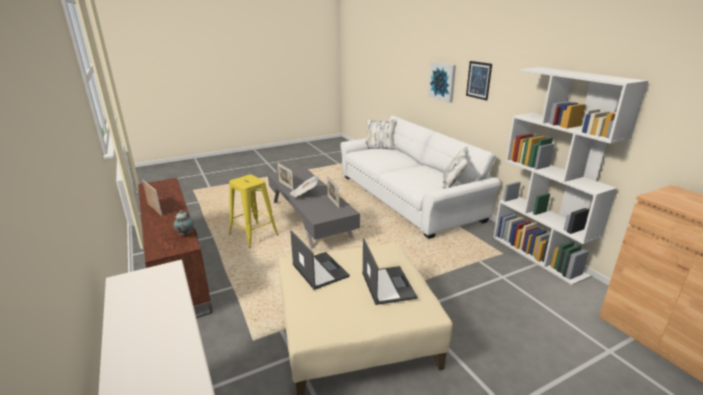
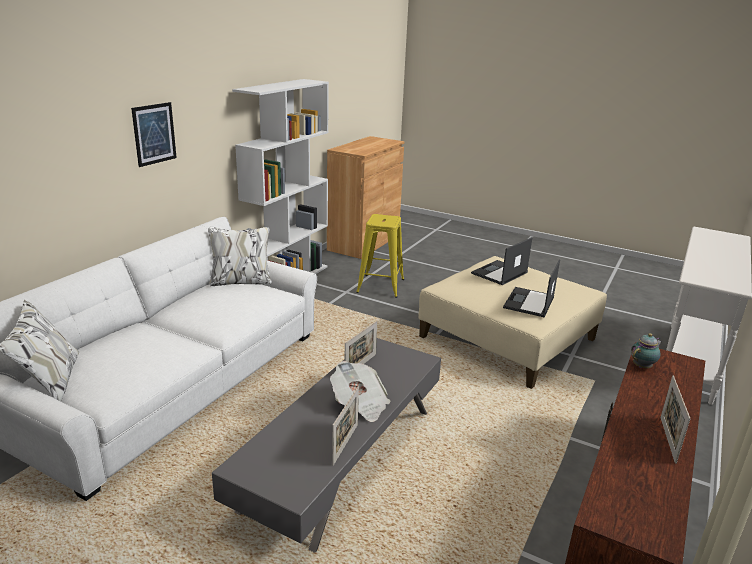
camera: 125 degrees left, 0 degrees up
yellow stool [229,175,279,248] -> yellow stool moved to [356,214,404,298]
picture [428,62,456,103] -> none

